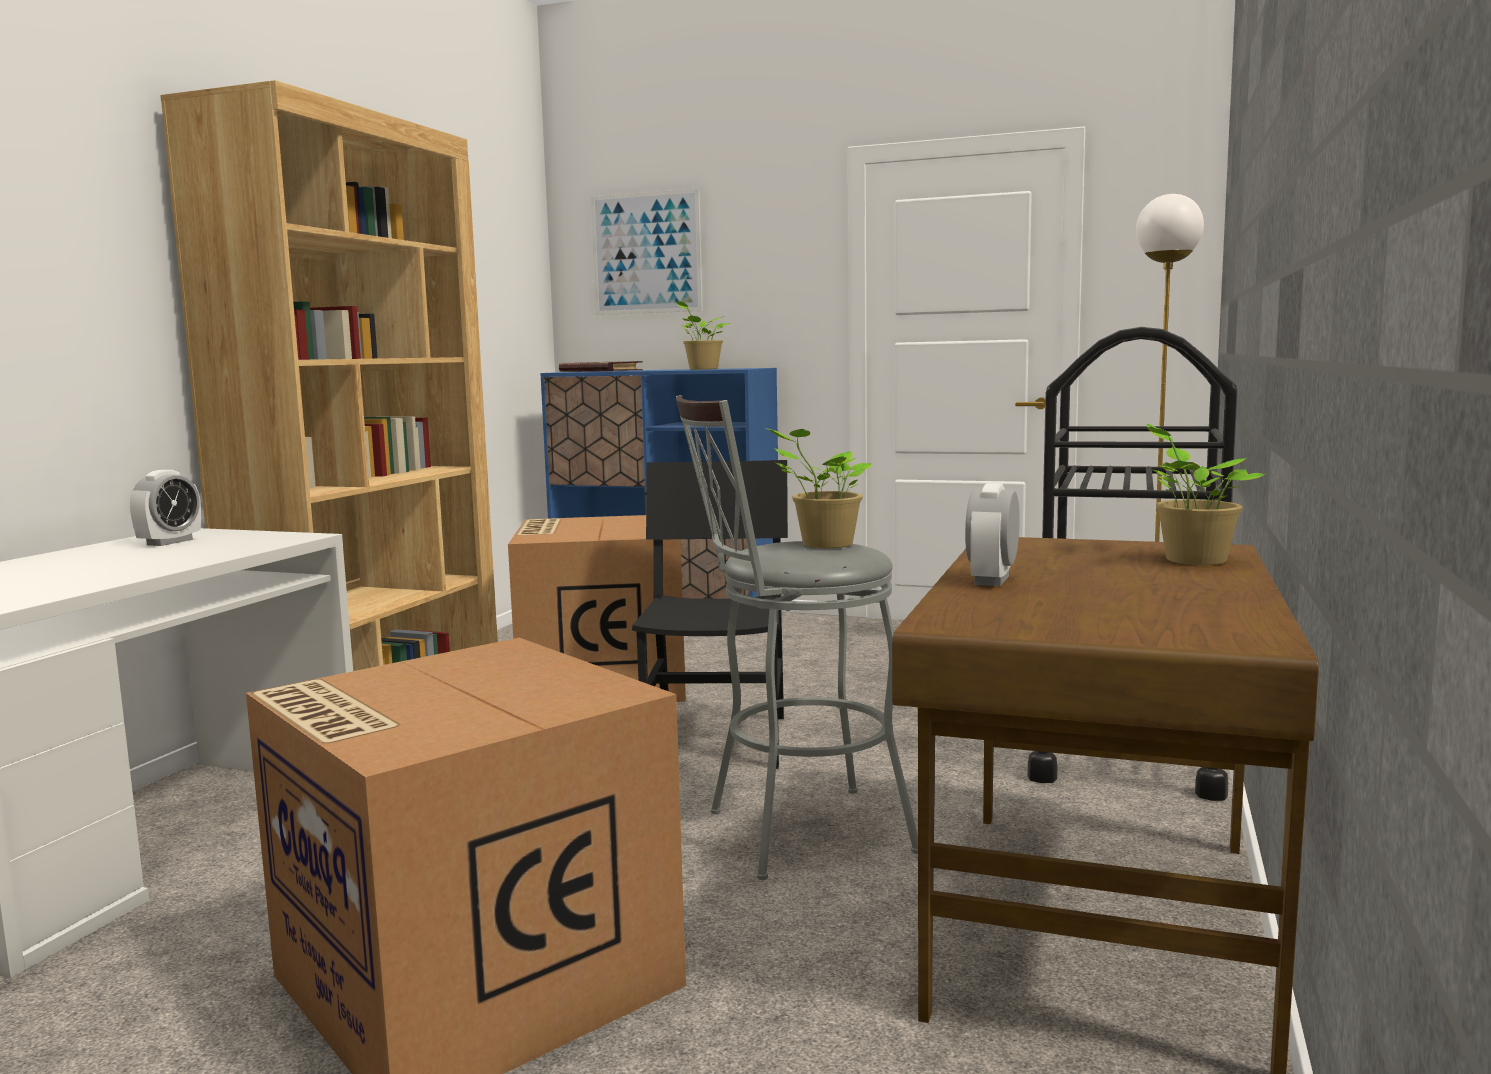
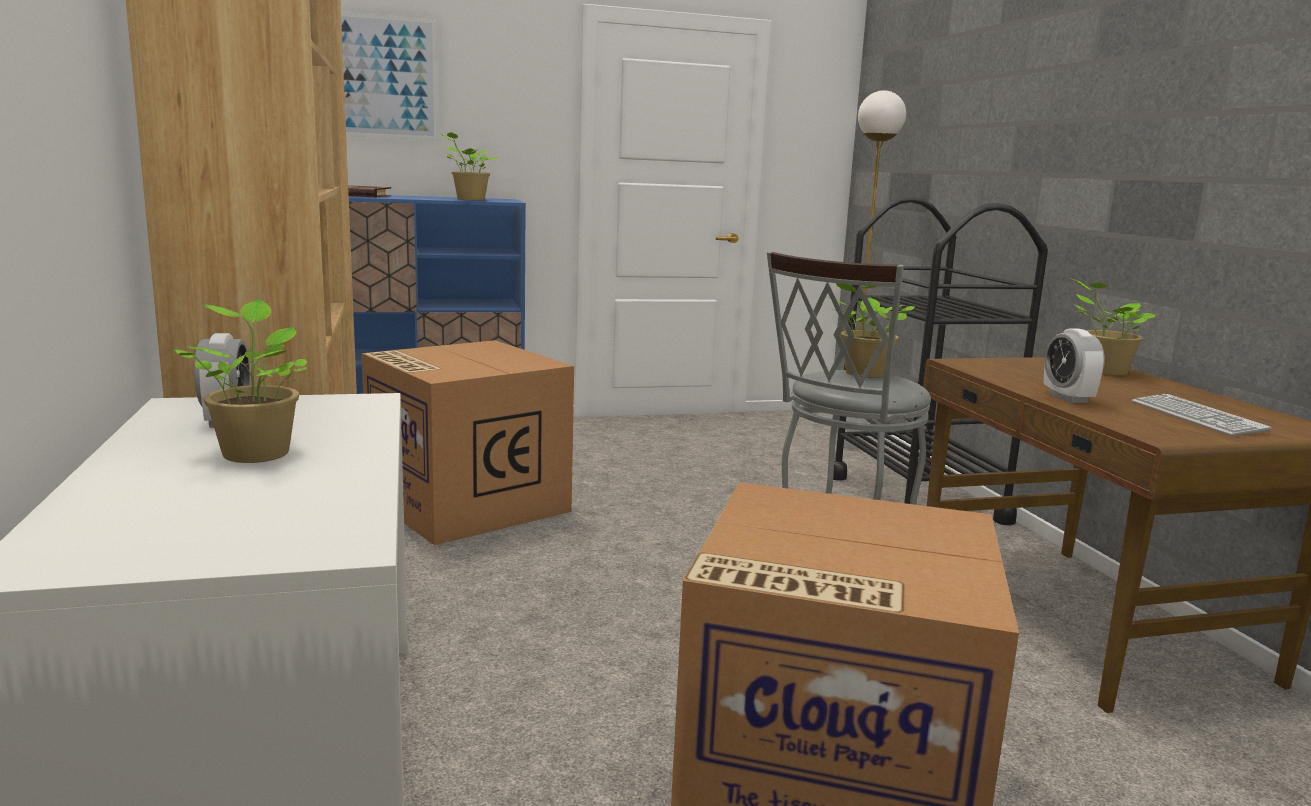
camera: 35 degrees left, 5 degrees up
black chair [632,460,788,769] -> none
none -> potted plant [174,299,309,463]
none -> keyboard [1132,394,1272,436]

